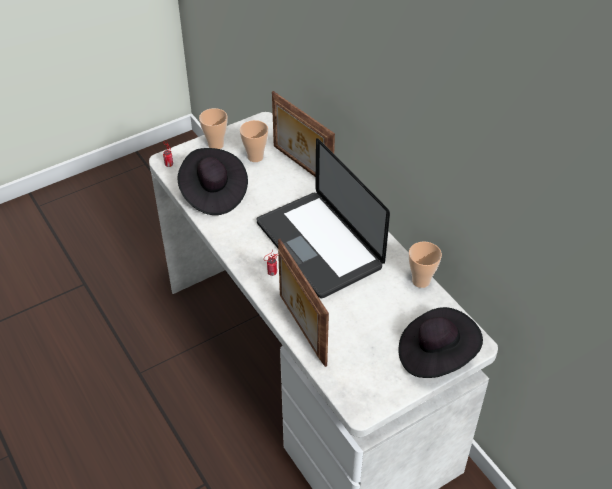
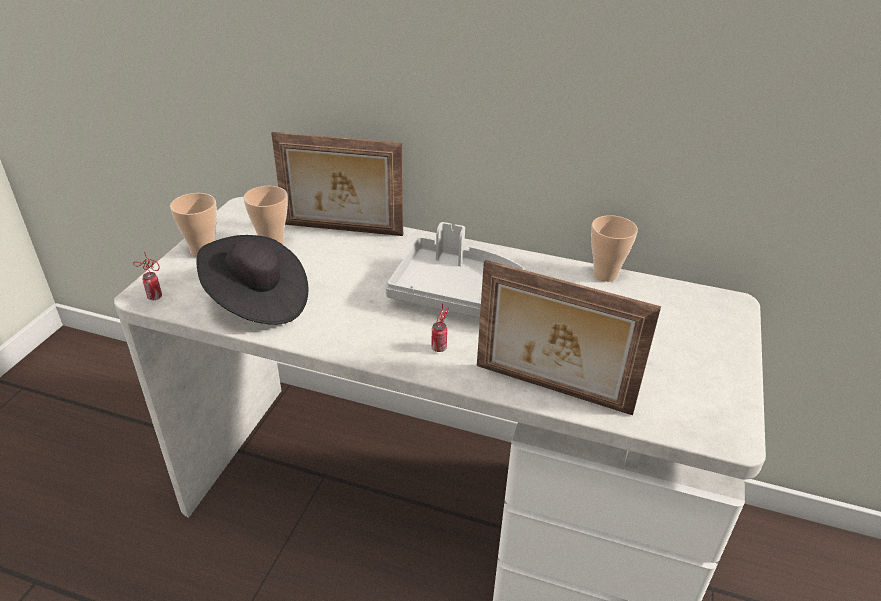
camera: 40 degrees left, 10 degrees down
laptop [257,138,390,298] -> grey tray [385,222,525,318]
black hat [398,307,483,378] -> none

